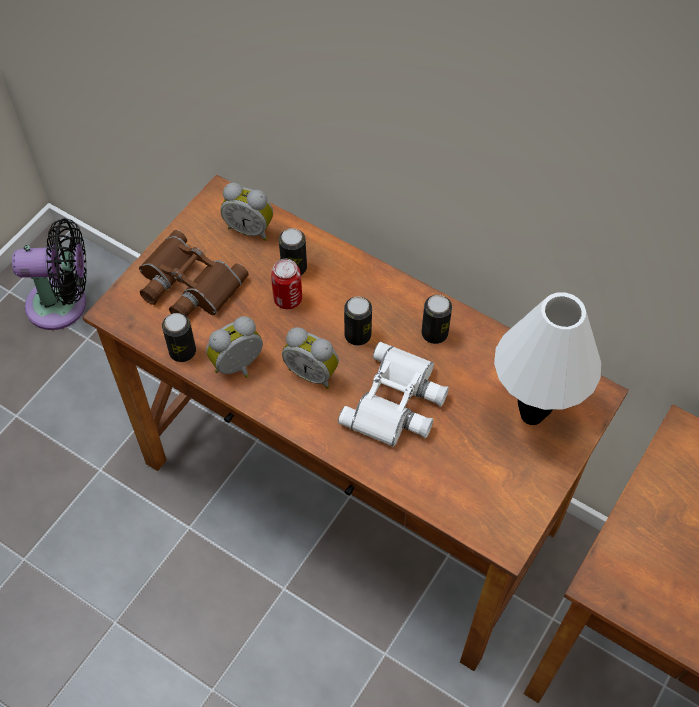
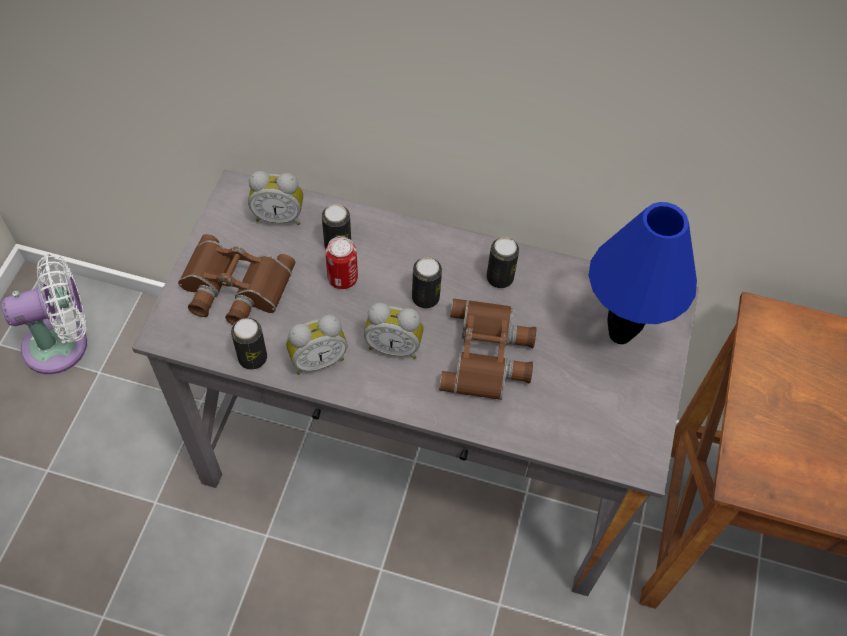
camera: 20 degrees left, 0 degrees up
black fan [12,218,87,330] -> white fan [1,254,87,374]
brown desk [83,175,629,671] -> grey desk [132,169,699,596]
alarm clock [206,316,263,378] -> alarm clock turned 150 degrees counterclockwise [286,315,347,375]
white binoculars [338,342,449,447] -> brown binoculars [439,299,536,400]
white table lamp [494,292,601,425] -> blue table lamp [588,202,697,344]

